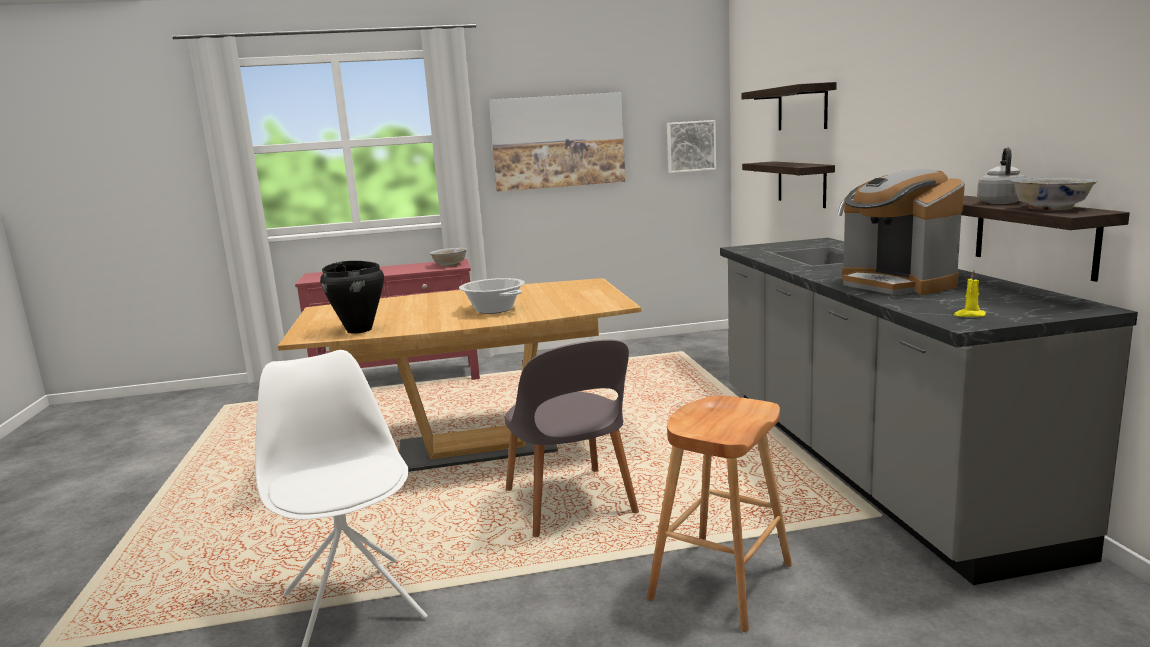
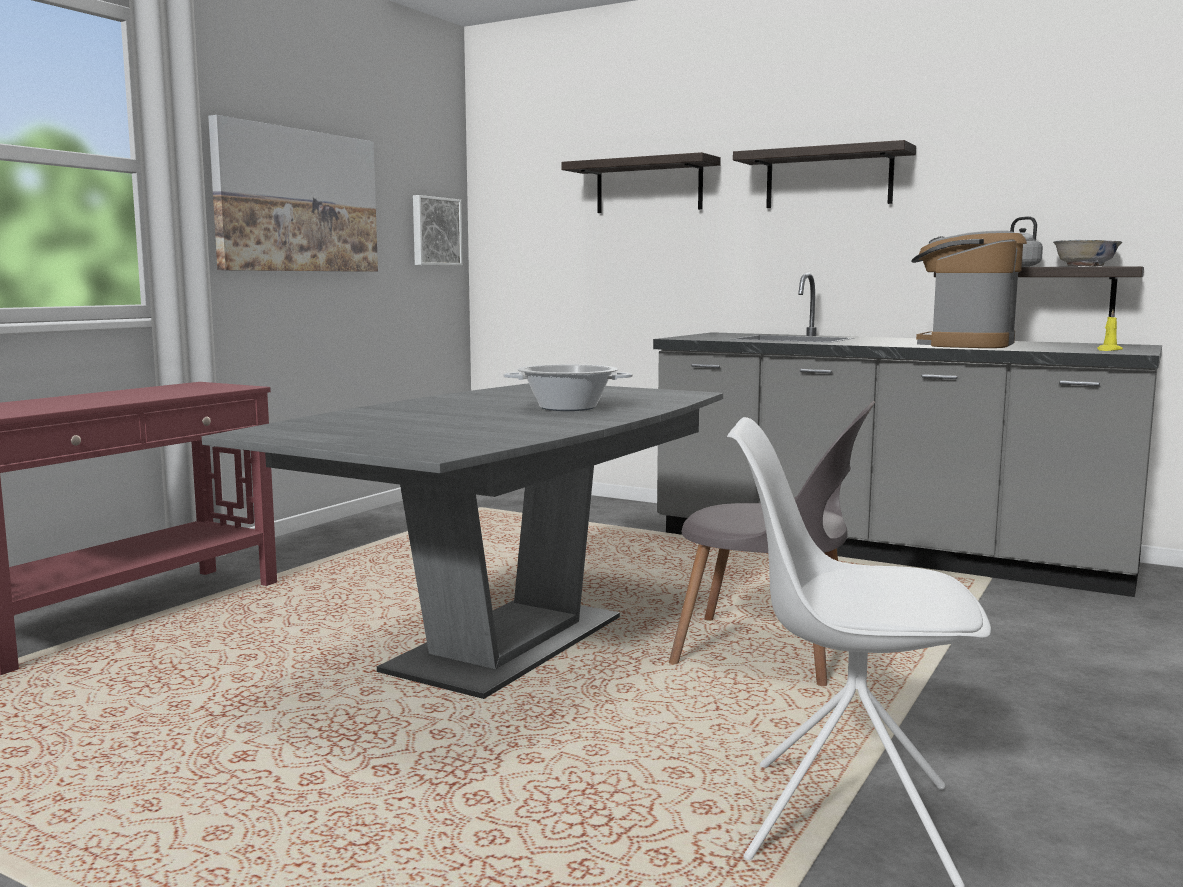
camera: 50 degrees left, 5 degrees down
brown dining table [278,278,641,472] -> grey dining table [202,383,723,699]
black cooking pot [320,261,384,334] -> none
white bowl [430,248,467,267] -> none
brown stool [647,396,792,632] -> none
shelf [742,161,835,208] -> shelf moved to [733,140,916,208]
coffee machine [842,169,965,295] -> coffee machine turned 105 degrees clockwise [911,230,1027,348]

